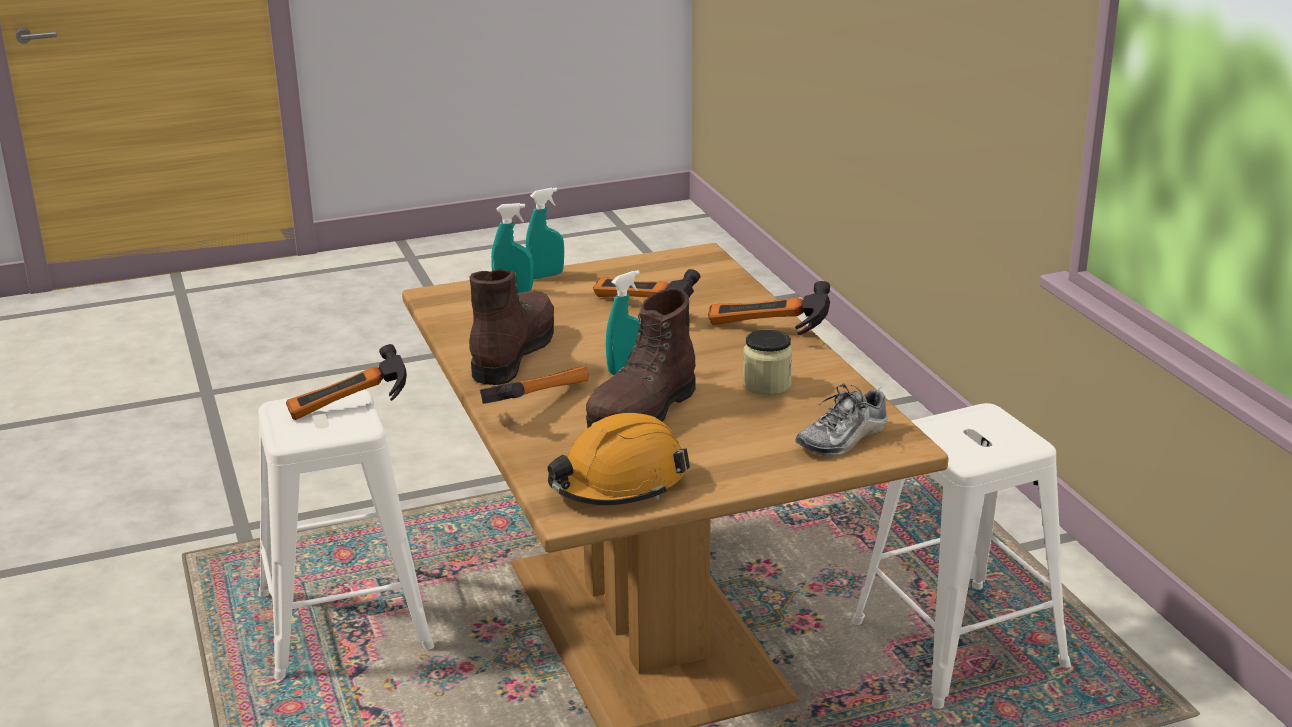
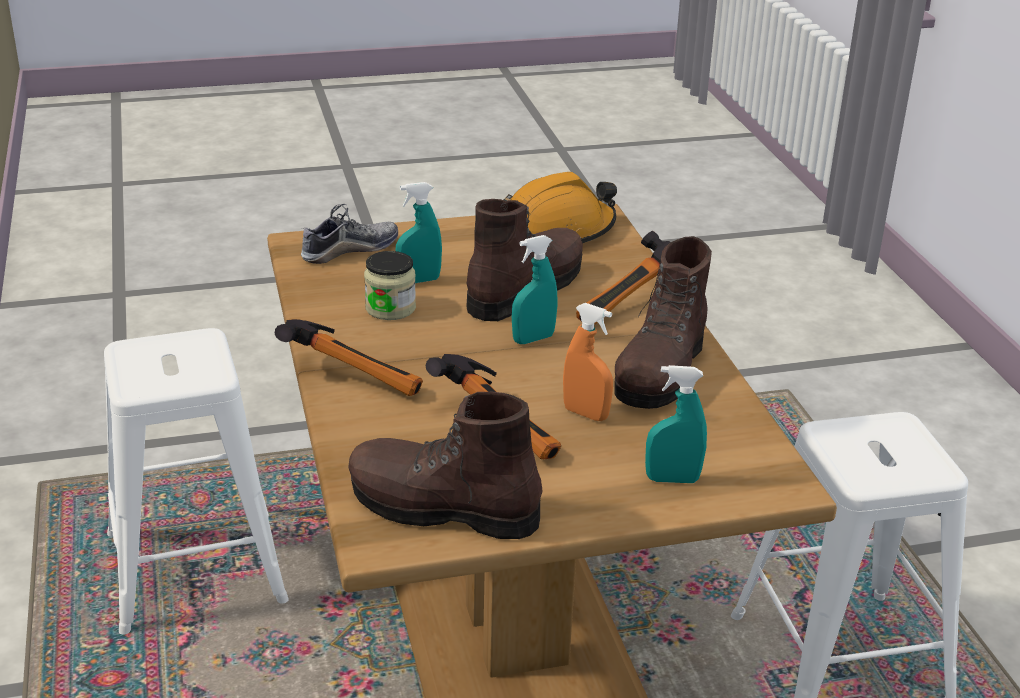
camera: 175 degrees left, 5 degrees up
hammer [286,344,407,420] -> none
turquoise spray bottle [526,188,564,279] -> turquoise spray bottle moved to [396,182,442,283]
none -> brown boot [348,392,543,539]
none -> orange spray bottle [563,303,613,421]

